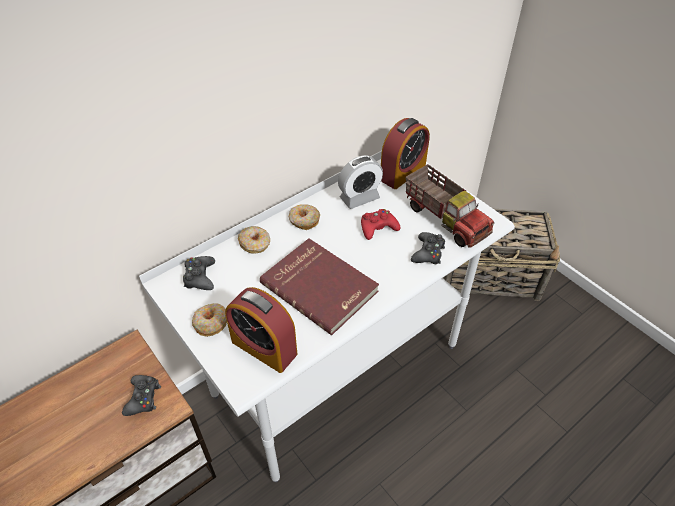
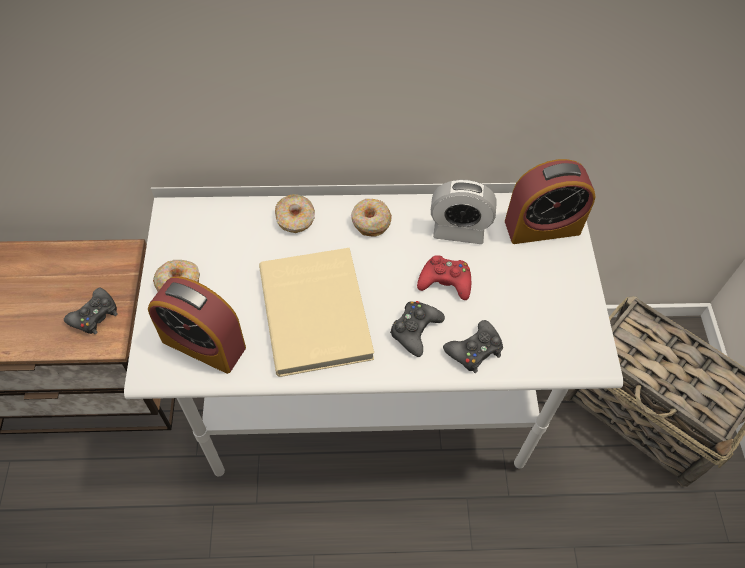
camera: 35 degrees right, 10 degrees up
black game controller [183,256,215,290] -> black game controller moved to [390,301,445,357]
alarm clock [225,287,297,373] -> alarm clock turned 45 degrees counterclockwise [148,276,246,374]
red book [260,238,379,335] -> beige book [259,248,374,377]
toy truck [405,164,495,248] -> none

